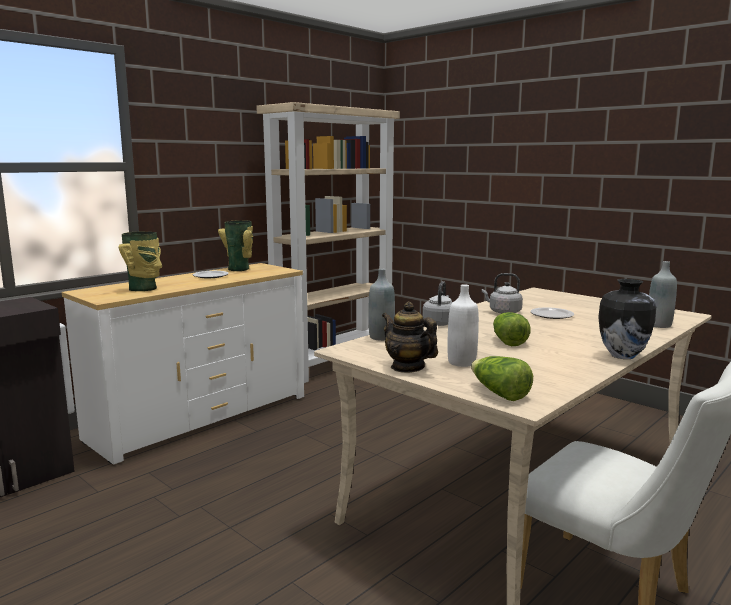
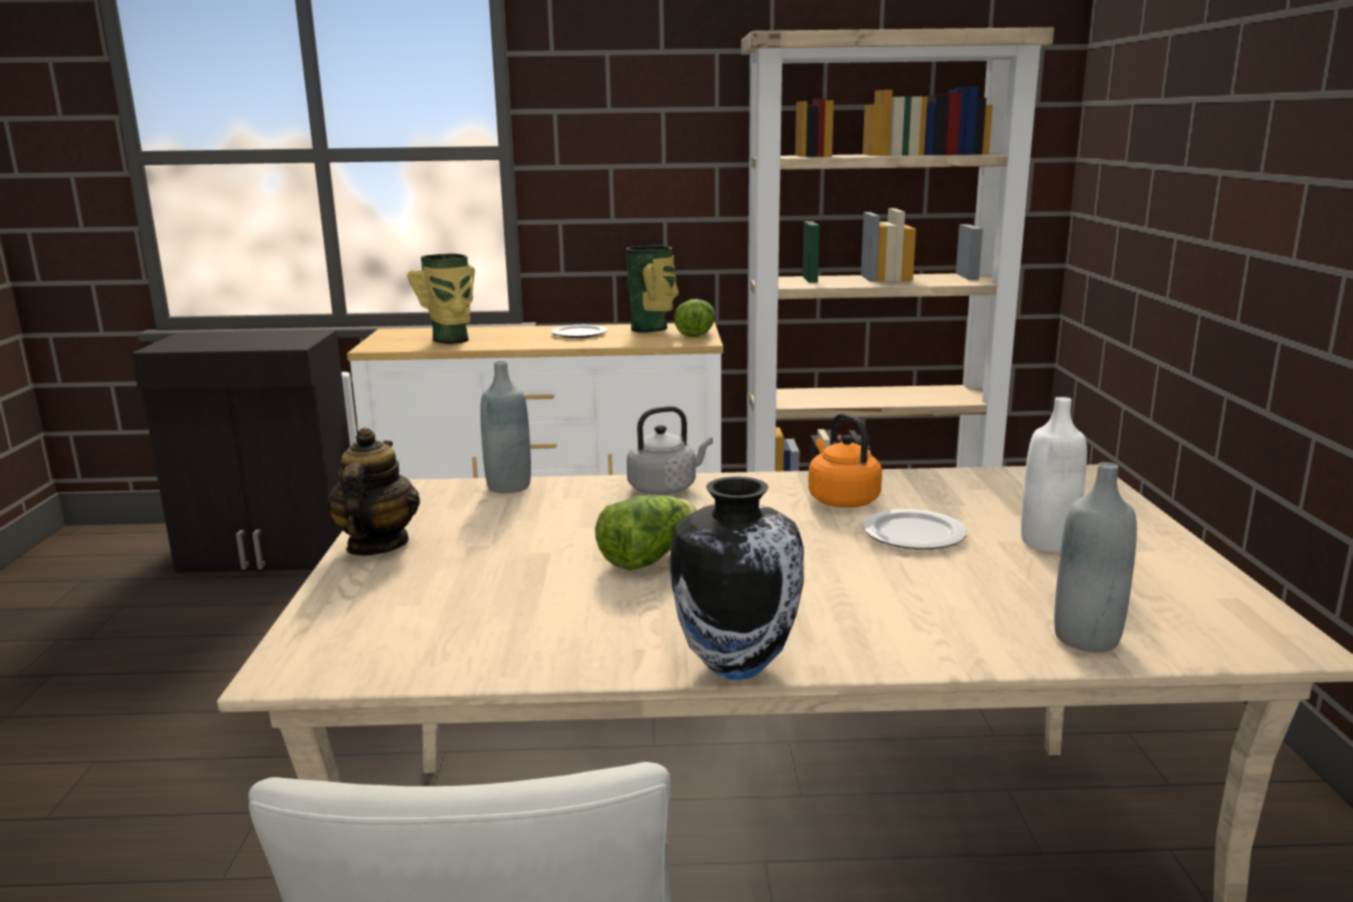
camera: 45 degrees right, 5 degrees up
white bottle [448,284,479,367] -> white bottle moved to [1021,397,1087,552]
lettuce [471,356,533,401] -> lettuce moved to [674,299,715,337]
grey kettle [482,273,523,314] -> orange kettle [808,413,882,508]

